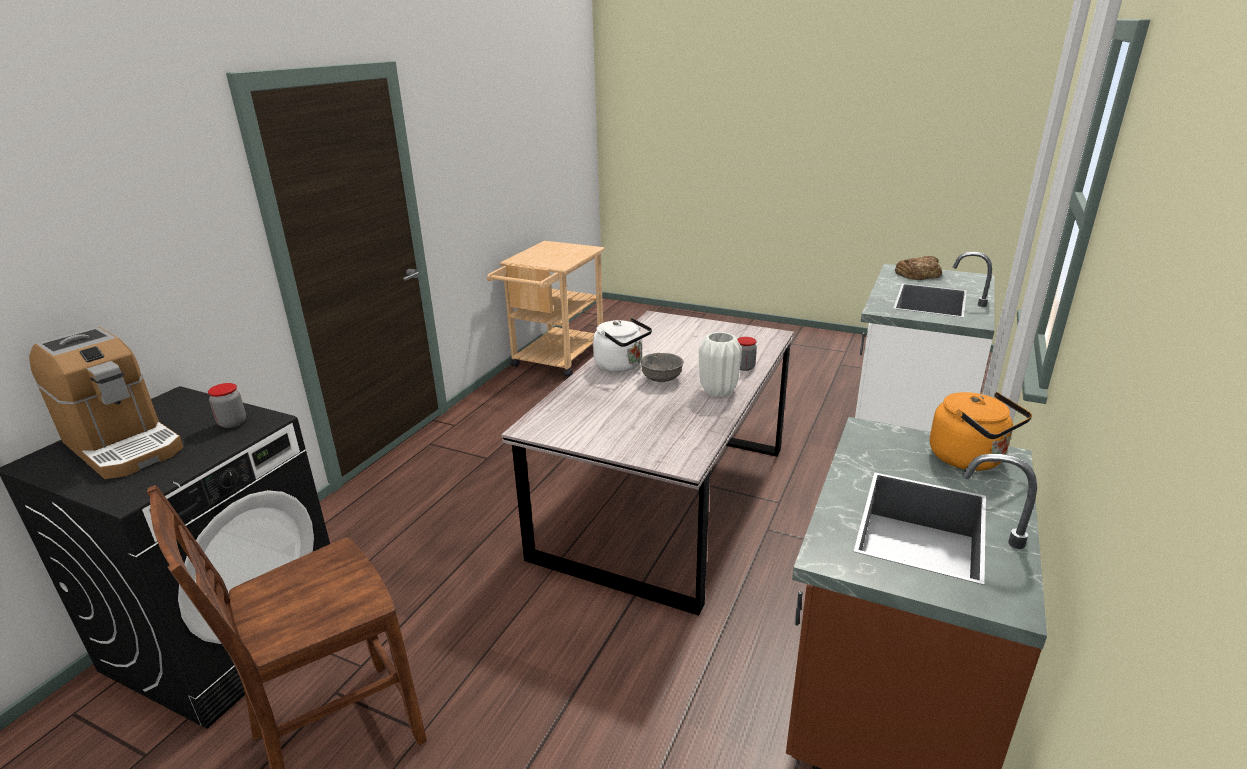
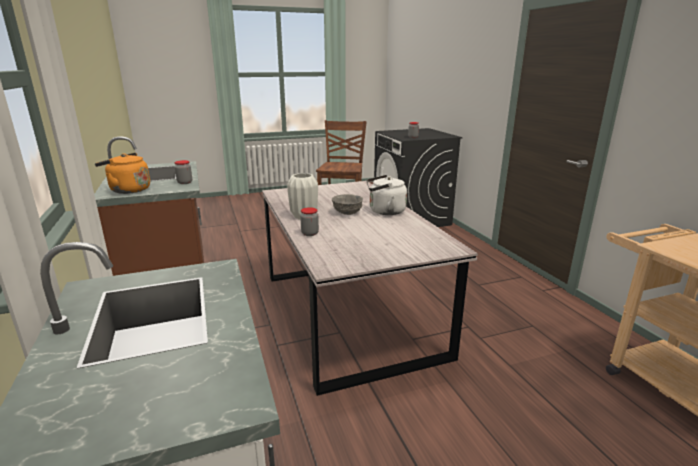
camera: 135 degrees right, 5 degrees down
coffee machine [29,327,183,479] -> none
bread [895,256,942,280] -> none
none -> jar [175,160,192,184]

